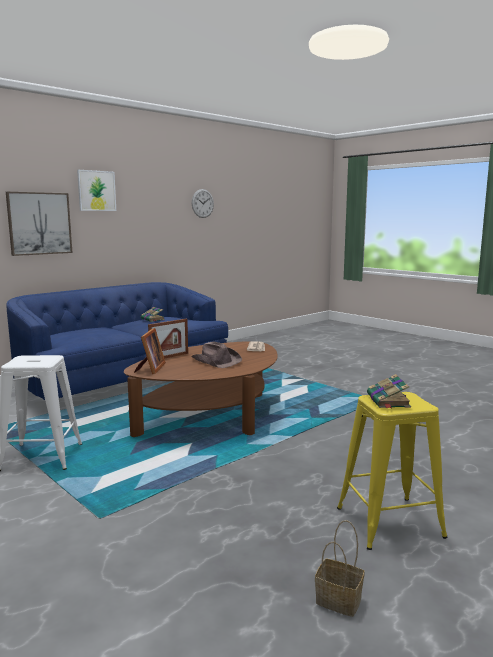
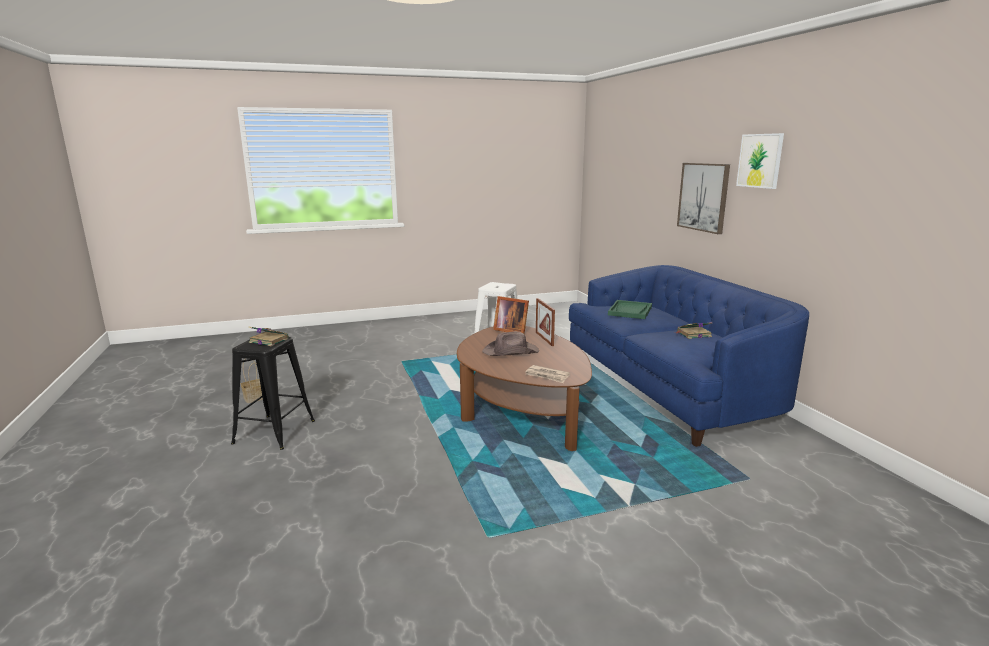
camera: 115 degrees right, 5 degrees up
wall clock [192,189,214,218] -> none
yellow stool [337,392,448,550] -> black stool [231,337,315,450]
none -> green tray [608,300,652,319]

